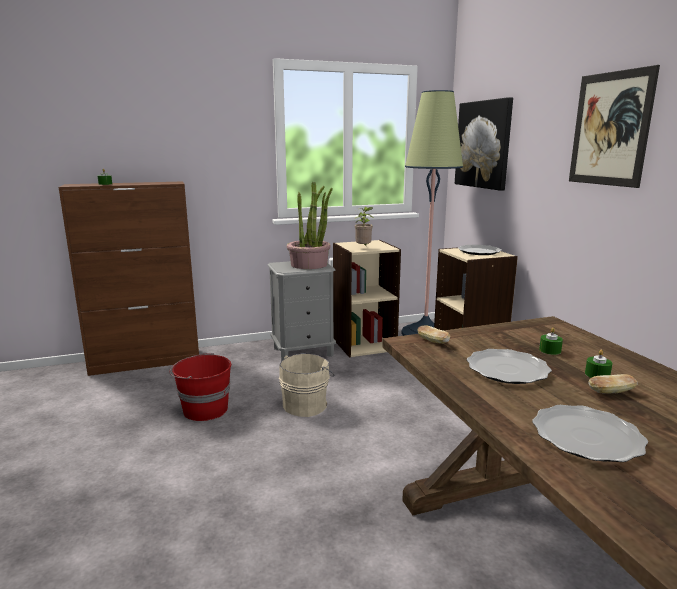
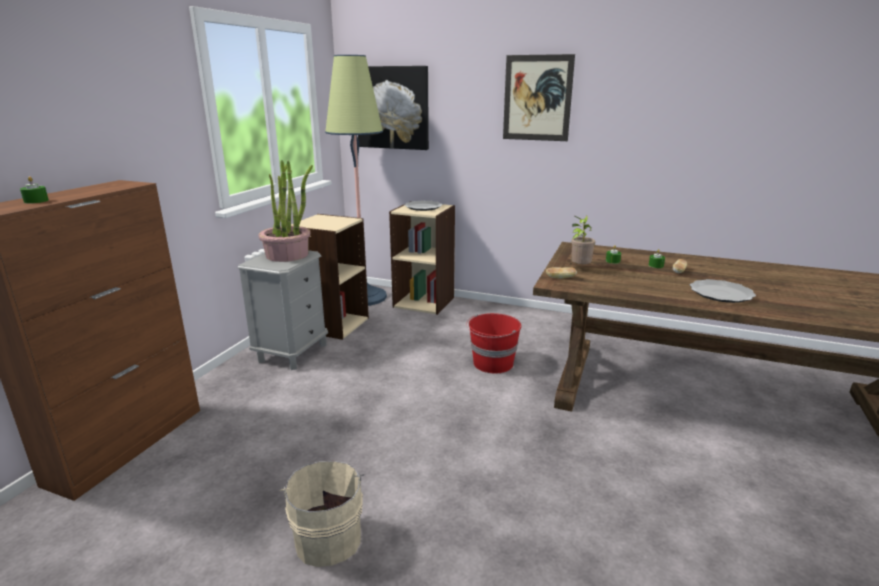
camera: 50 degrees left, 5 degrees up
red bucket [169,353,231,421] -> red bucket moved to [466,313,521,374]
beige bucket [279,354,334,417] -> beige bucket moved to [279,461,364,567]
potted plant [354,207,373,247] -> potted plant moved to [570,216,595,265]
plate [467,349,552,384] -> none

